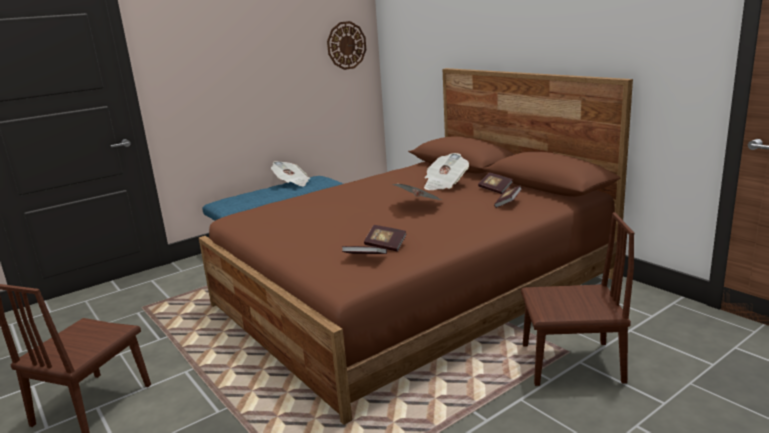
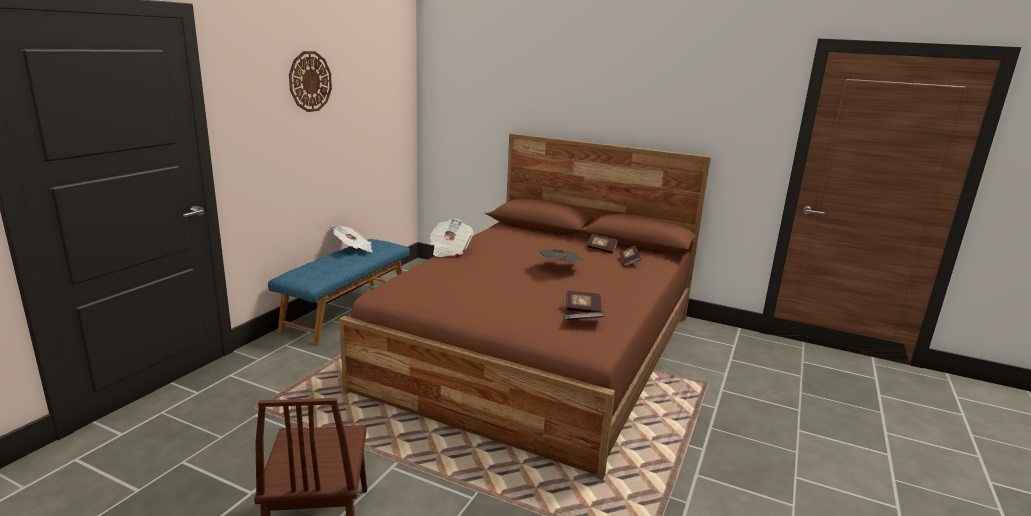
camera: 30 degrees left, 0 degrees up
wall clock [327,21,366,70] -> wall clock moved to [289,51,332,112]
newspaper [424,153,469,190] -> newspaper moved to [429,219,474,257]
brown chair [521,213,634,386] -> none

